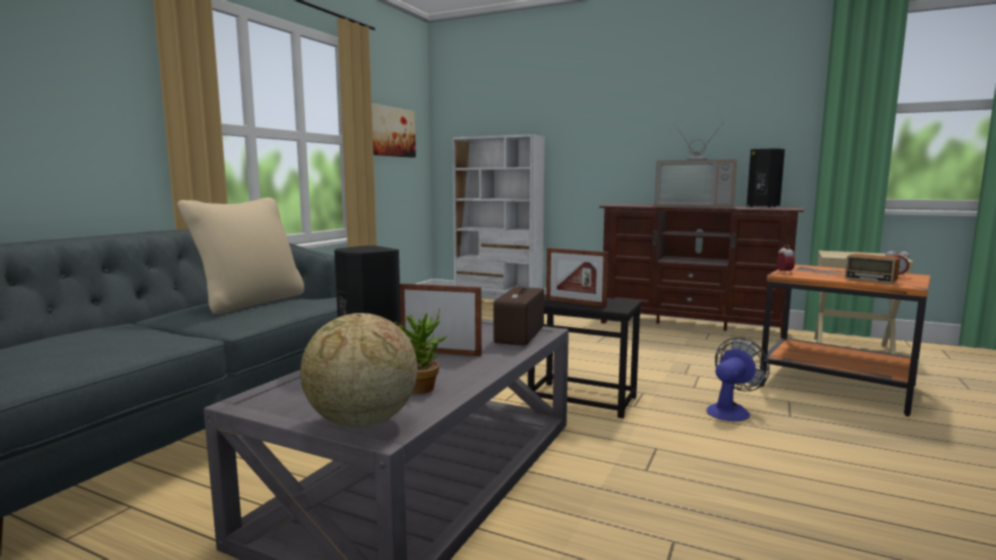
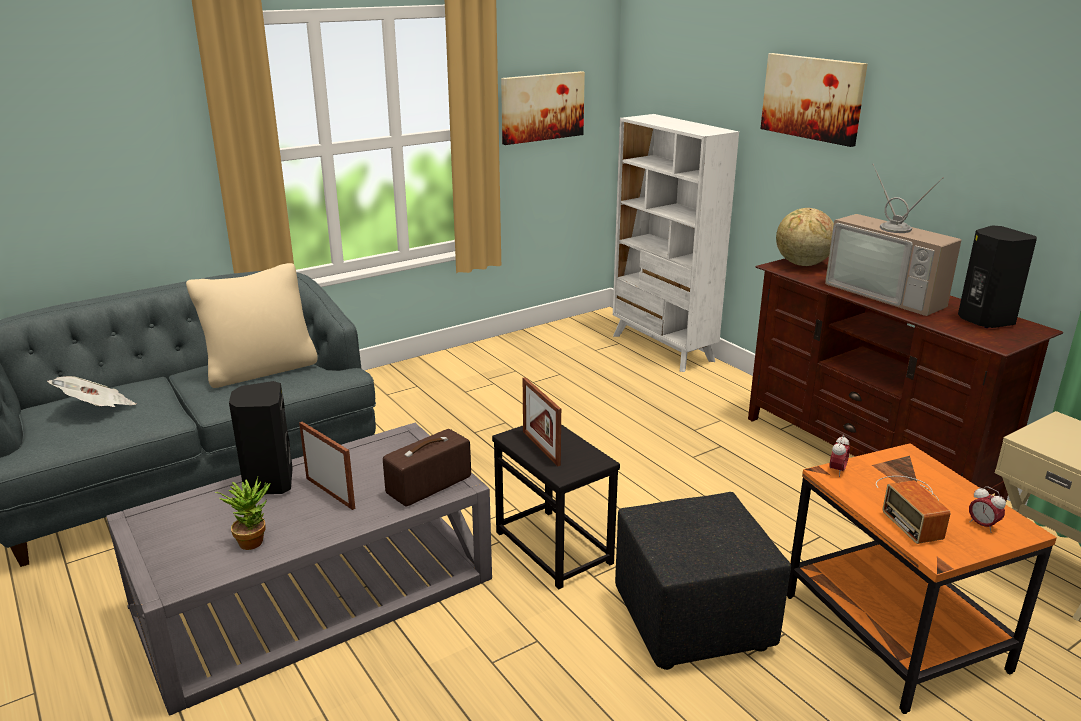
camera: 30 degrees right, 15 degrees up
globe [300,313,418,428] -> globe moved to [776,208,834,266]
fan [707,338,770,421] -> black ottoman [615,492,791,670]
none -> newspaper [47,376,137,407]
none -> picture [760,53,868,147]

